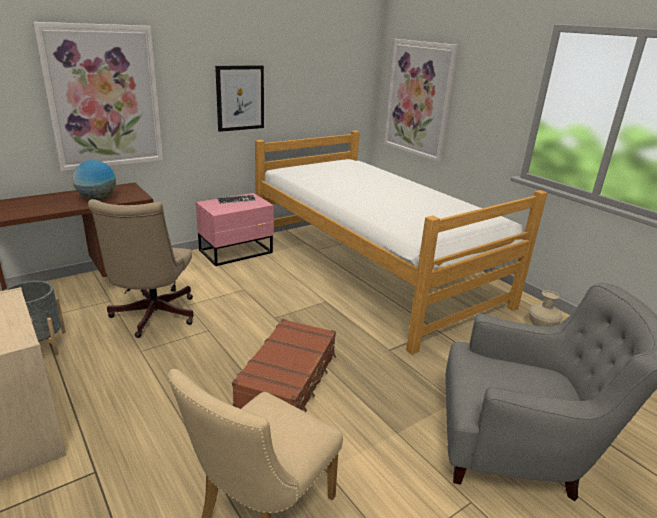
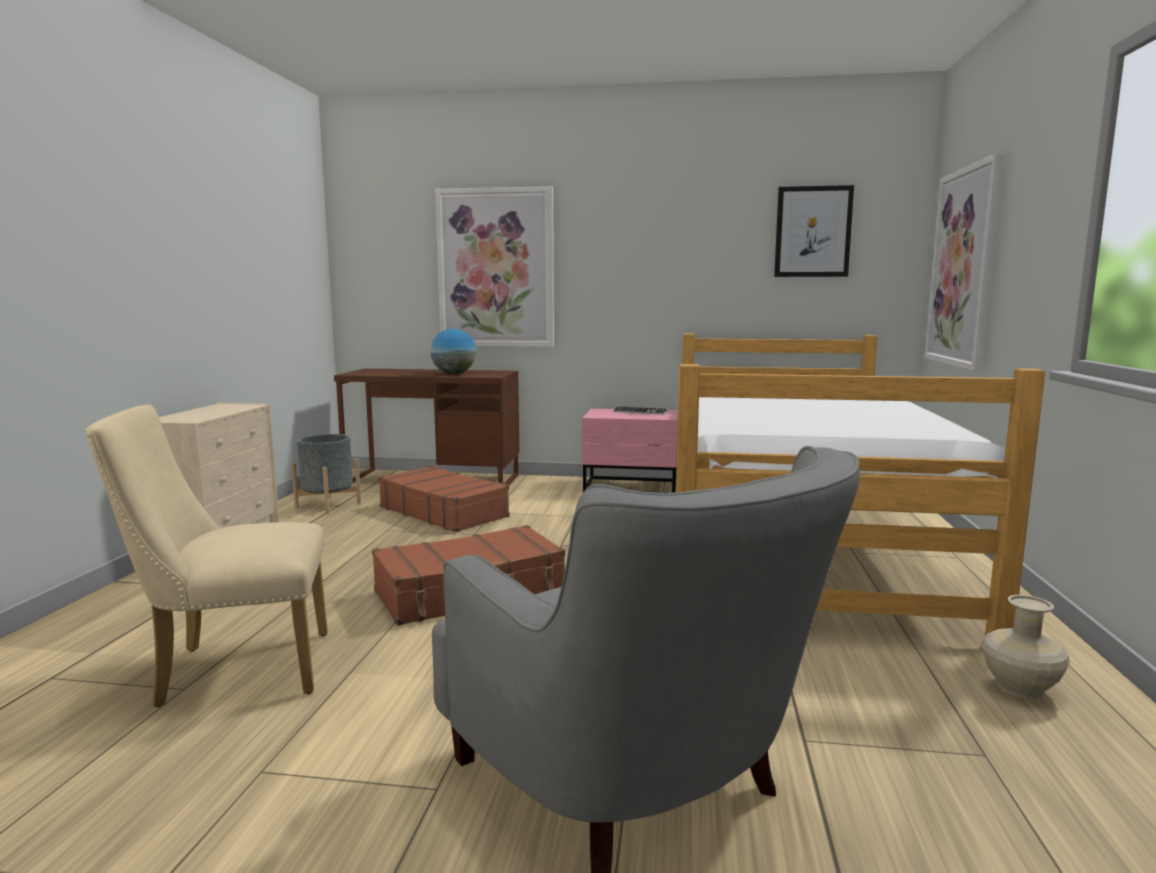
camera: 45 degrees right, 15 degrees down
beige office chair [88,199,194,338] -> brown suitcase [378,466,510,532]
picture [215,65,264,132] -> picture moved to [774,185,854,277]

